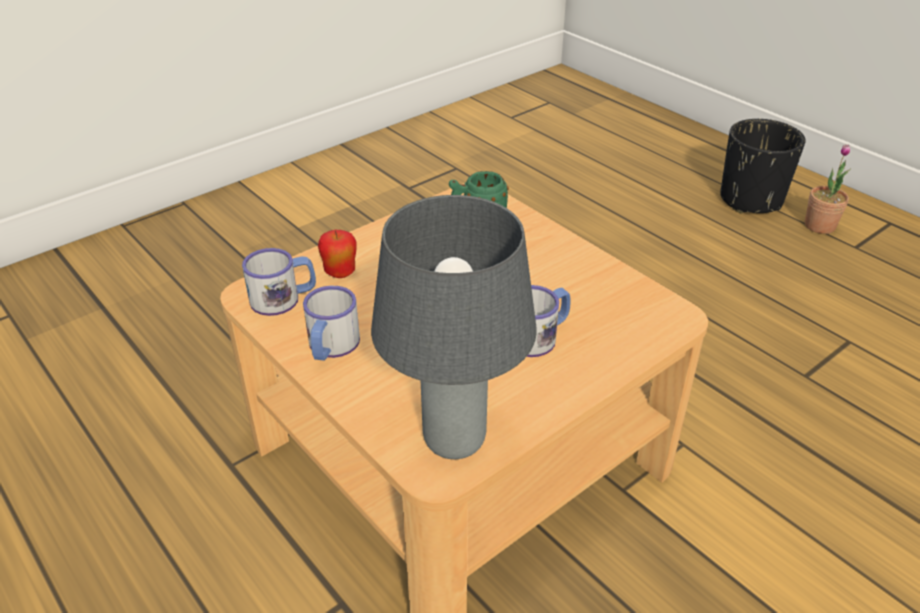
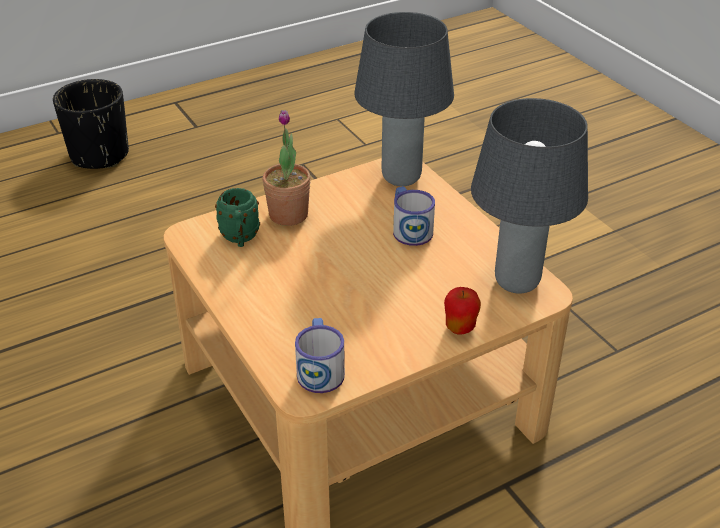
camera: 80 degrees left, 0 degrees up
mug [303,286,360,361] -> none
apple [318,230,357,278] -> apple moved to [444,287,481,335]
potted plant [805,144,851,234] -> potted plant moved to [262,110,311,226]
none -> grey table lamp [354,12,454,186]

